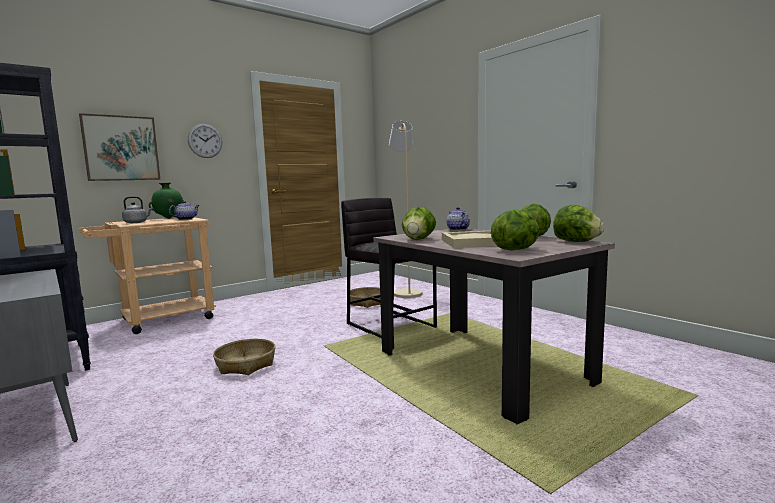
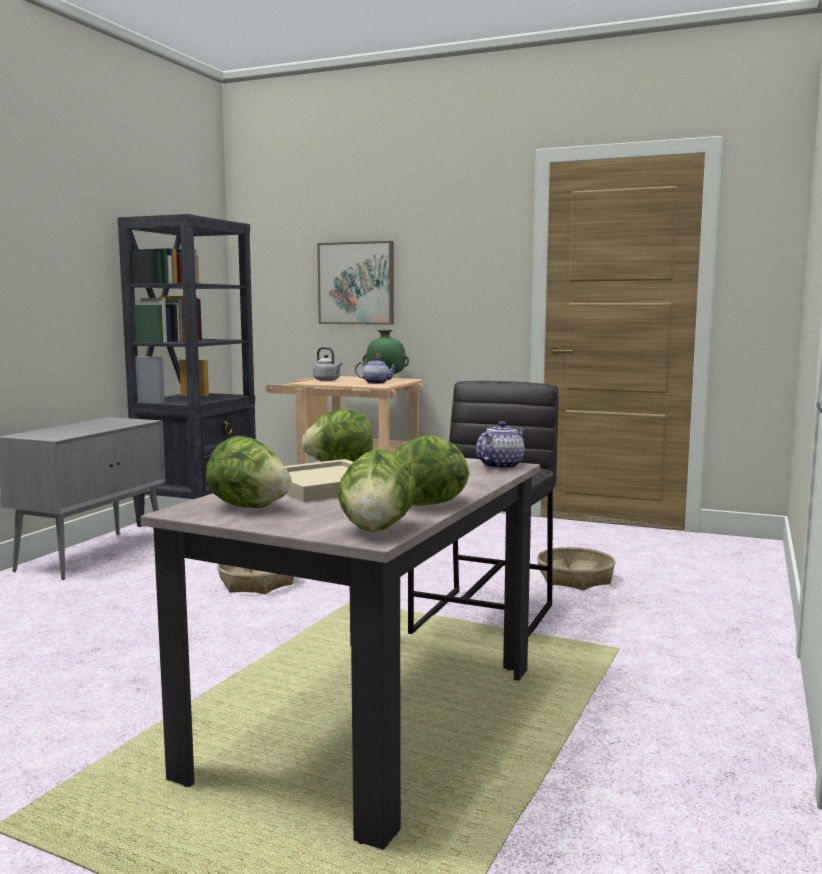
camera: 60 degrees right, 0 degrees up
wall clock [188,124,222,158] -> none
beige floor lamp [389,121,422,298] -> none

